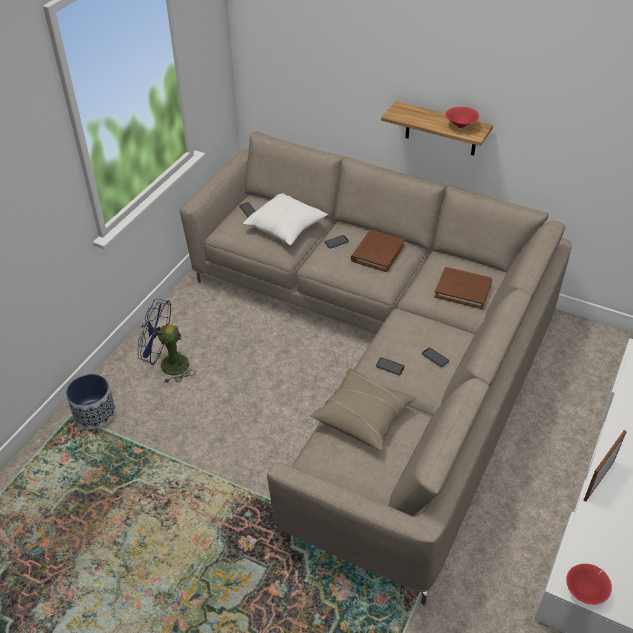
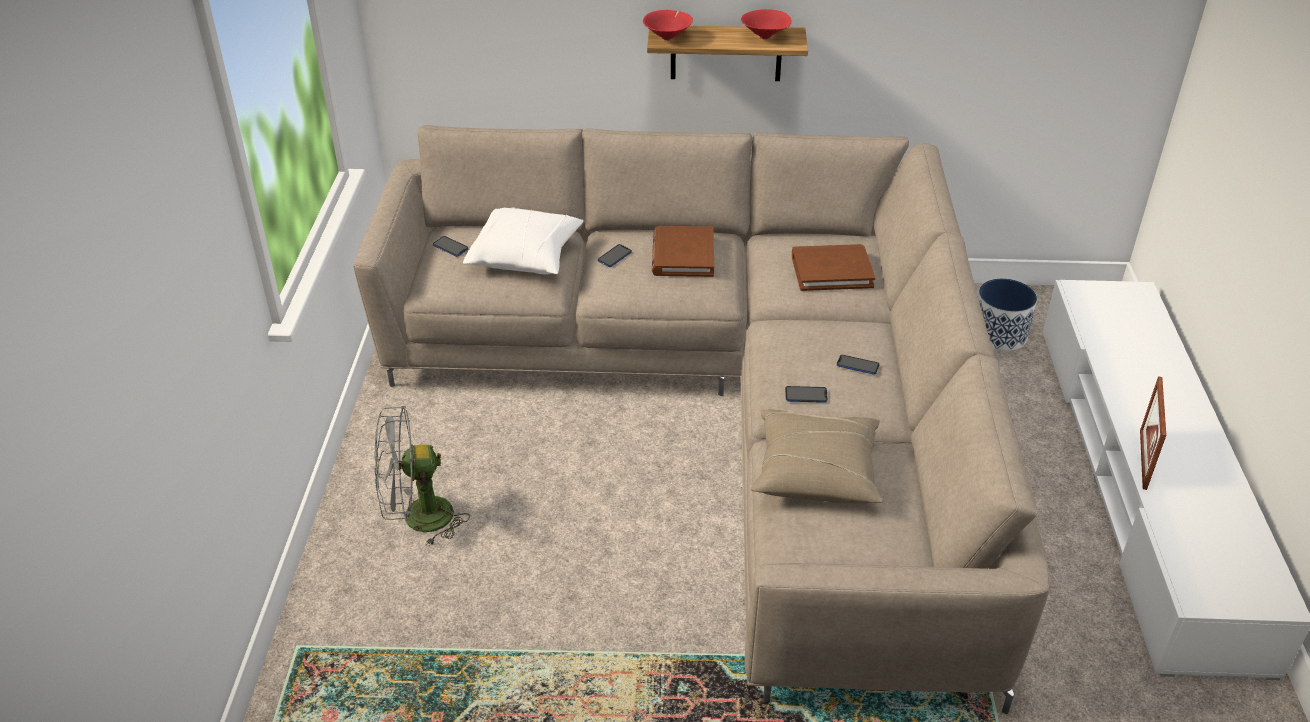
camera: 25 degrees left, 5 degrees down
planter [66,374,115,429] -> planter moved to [978,279,1037,351]
blue fan [138,299,195,383] -> grey fan [374,406,470,546]
red bowl [567,564,612,605] -> red bowl moved to [643,10,693,40]

